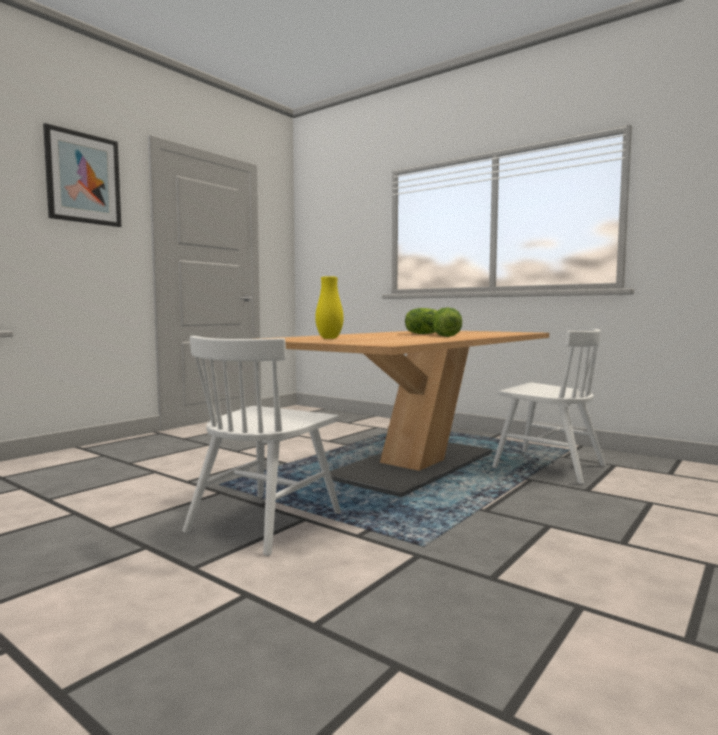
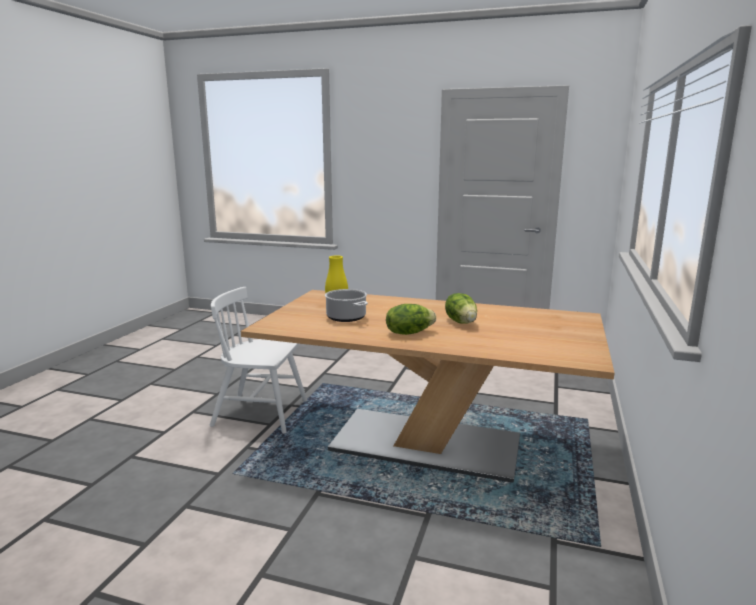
camera: 70 degrees right, 10 degrees up
picture [43,123,121,227] -> none
white chair [492,329,606,484] -> none
none -> cooking pot [325,289,368,322]

